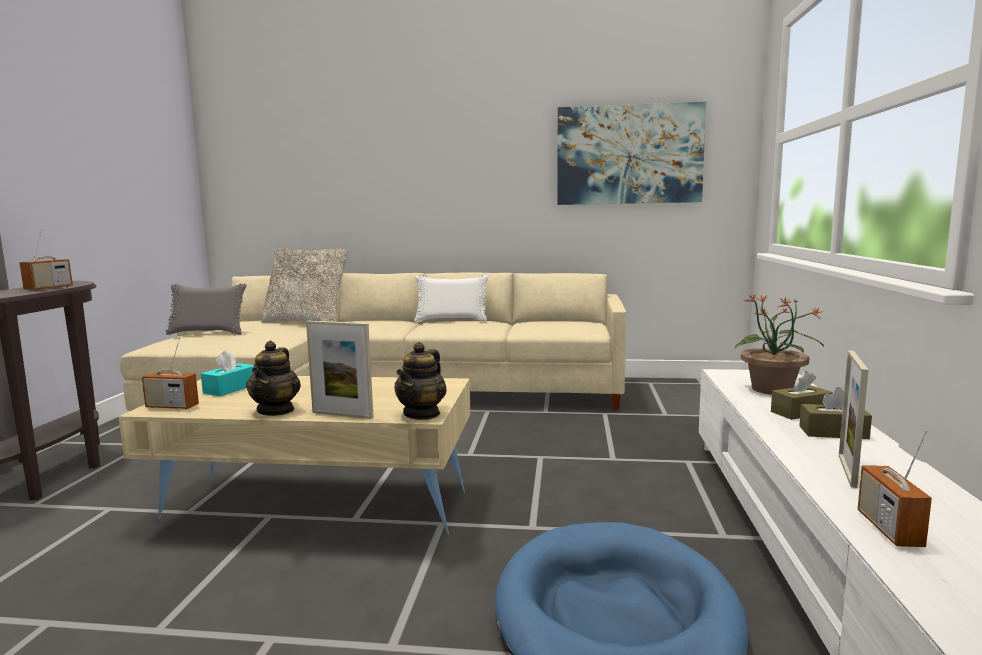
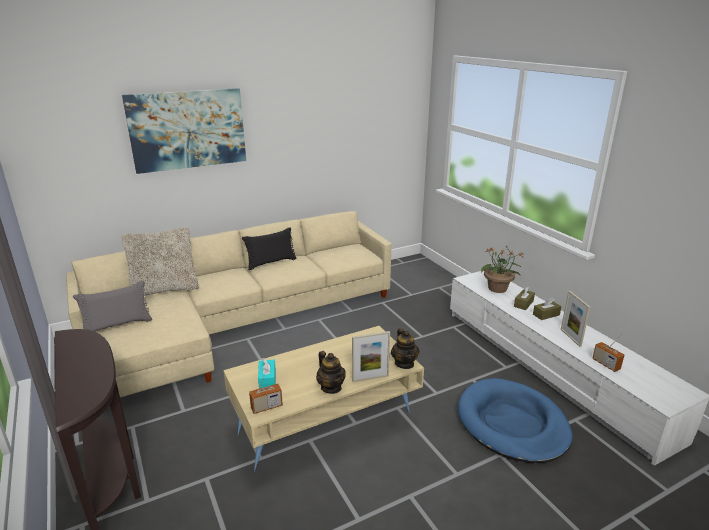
camera: 35 degrees left, 15 degrees up
radio [19,229,73,291] -> none
white pillow [414,275,488,322] -> black pillow [242,227,296,270]
picture [557,102,706,205] -> picture moved to [122,88,246,174]

